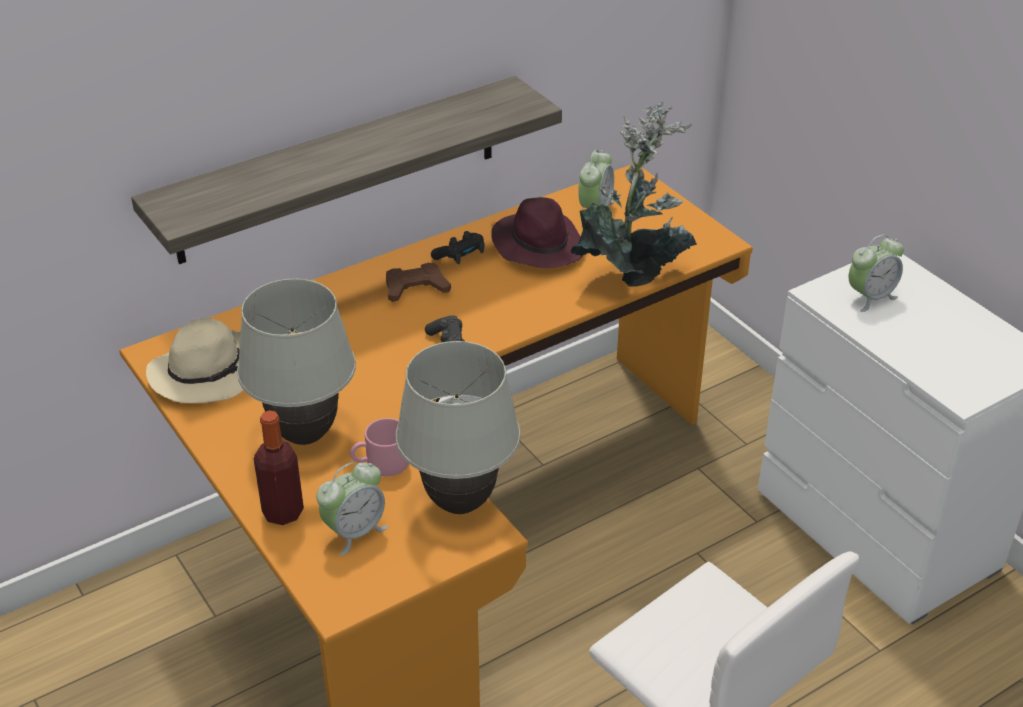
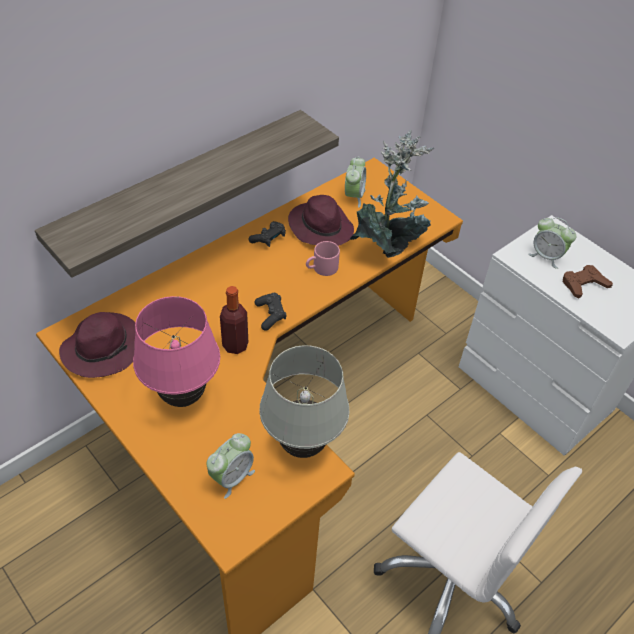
camera: 10 degrees left, 10 degrees up
beige hat [146,318,243,403] -> purple hat [59,312,136,378]
white table lamp [237,279,356,445] -> pink table lamp [133,296,220,407]
bottle [254,410,304,525] -> bottle moved to [220,286,248,354]
pink mug [350,418,409,476] -> pink mug moved to [306,241,340,276]
brown game controller [386,263,451,302] -> brown game controller moved to [563,265,613,298]
alarm clock [849,234,904,312] -> alarm clock turned 75 degrees clockwise [528,217,576,269]

